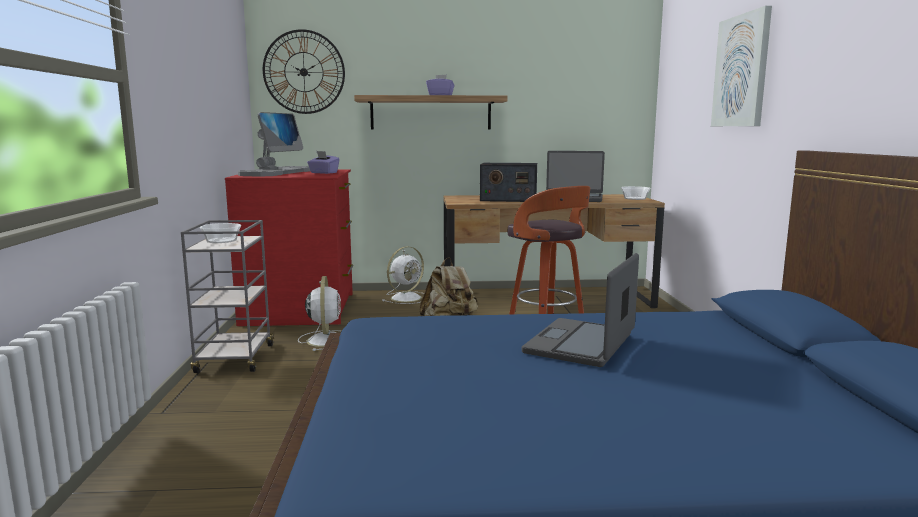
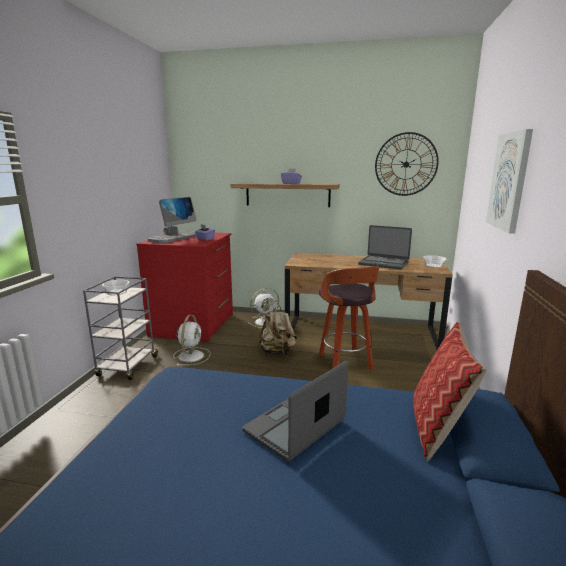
camera: 15 degrees right, 5 degrees up
wall clock [263,29,345,114] -> wall clock moved to [375,132,439,196]
radio [480,163,537,202] -> none
none -> pillow [413,322,487,461]

